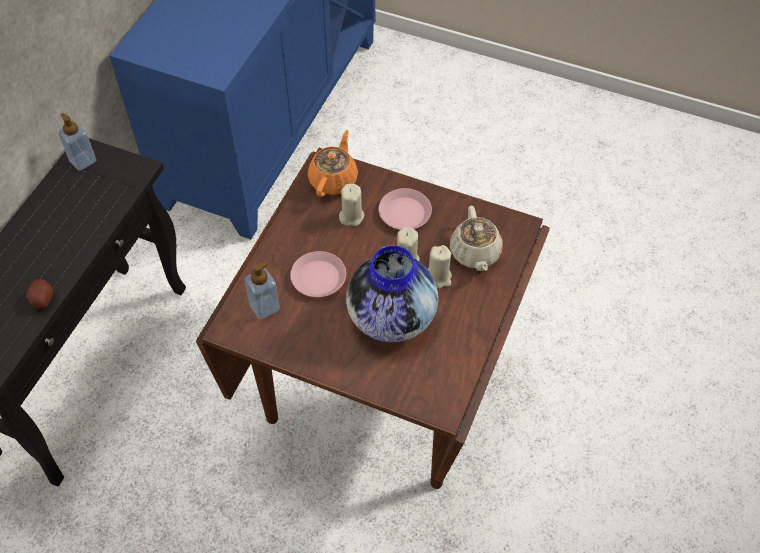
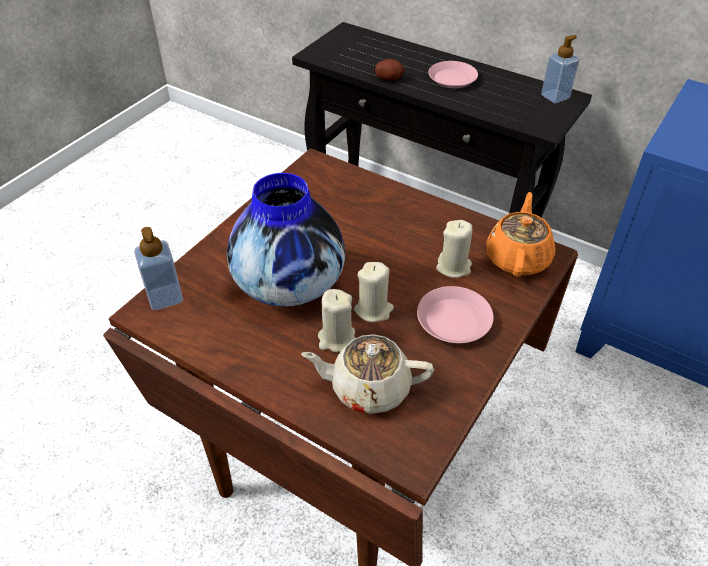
camera: 100 degrees right, 10 degrees down
soap dispenser [244,262,280,319] -> soap dispenser moved to [134,227,183,310]
pink plate [290,251,346,297] -> pink plate moved to [428,61,478,88]
orange teapot [308,130,358,197] -> orange teapot turned 105 degrees counterclockwise [486,192,555,277]

